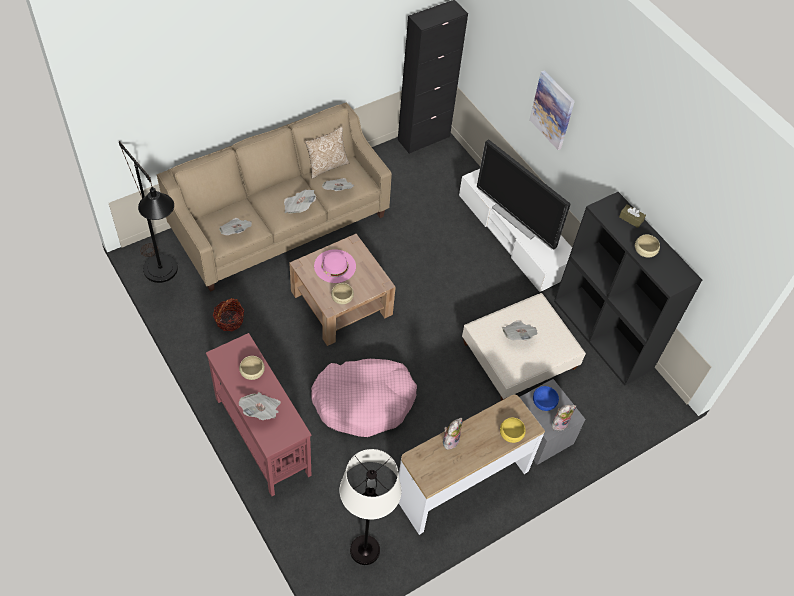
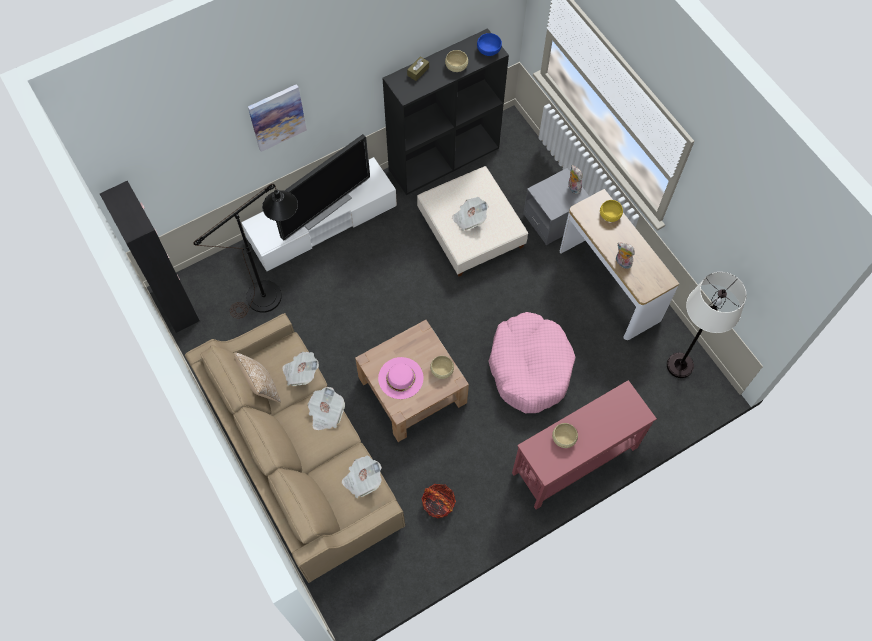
camera: 85 degrees left, 10 degrees up
black floor lamp [119,141,178,283] -> black floor lamp moved to [194,184,298,318]
newspaper [239,392,281,420] -> none
blue bowl [533,386,559,411] -> blue bowl moved to [477,33,502,56]

